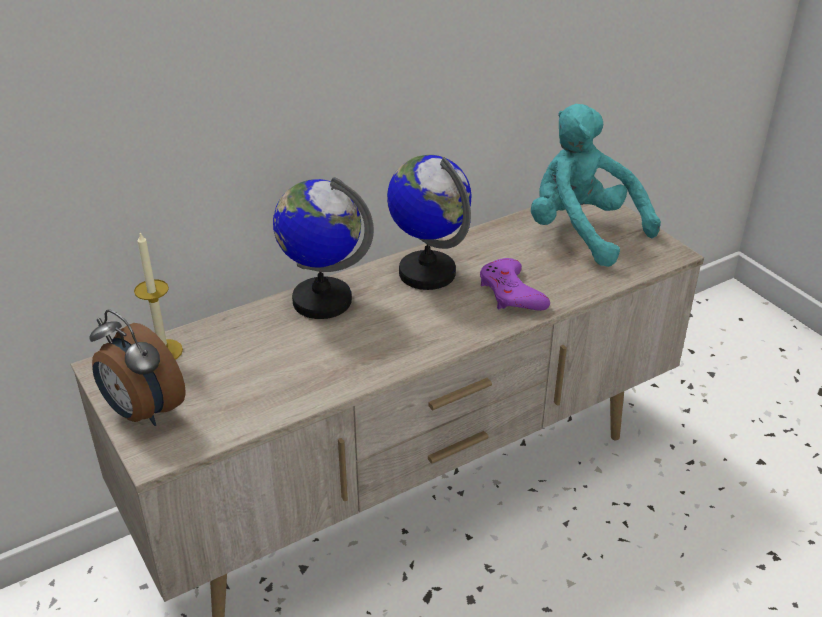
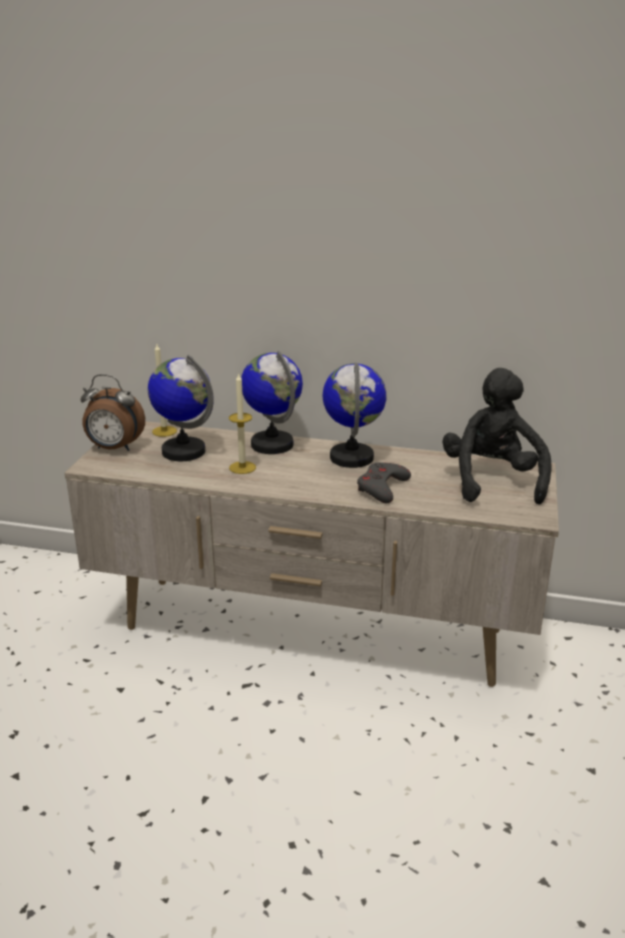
camera: 45 degrees right, 10 degrees down
alarm clock [89,309,186,426] -> alarm clock turned 75 degrees counterclockwise [80,374,145,451]
purple game controller [480,258,550,311] -> grey game controller [357,462,411,503]
turquoise plush toy [531,104,661,267] -> black plush toy [443,368,551,505]
none -> globe [148,355,214,461]
none -> candle [229,372,256,474]

